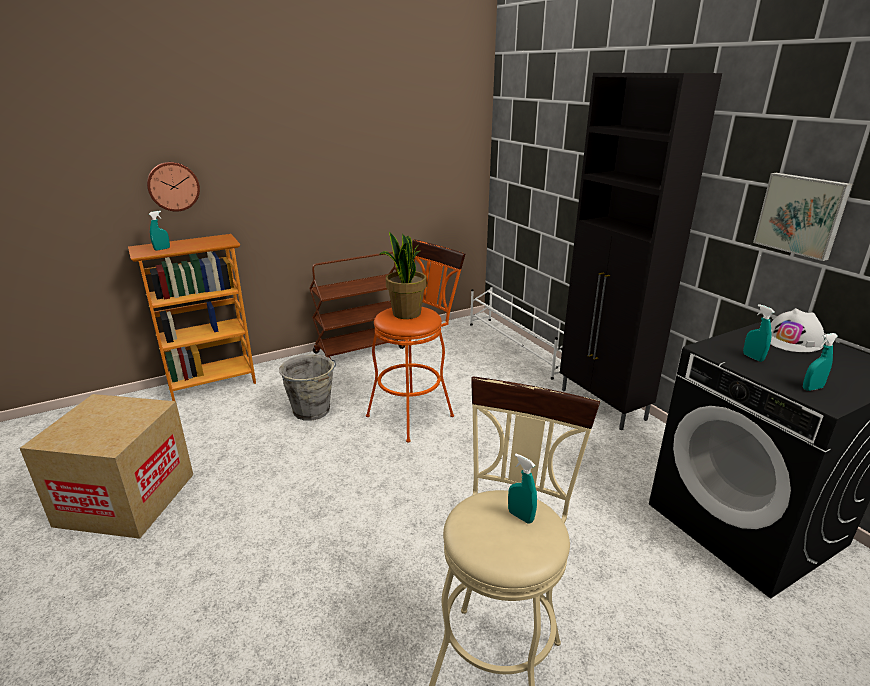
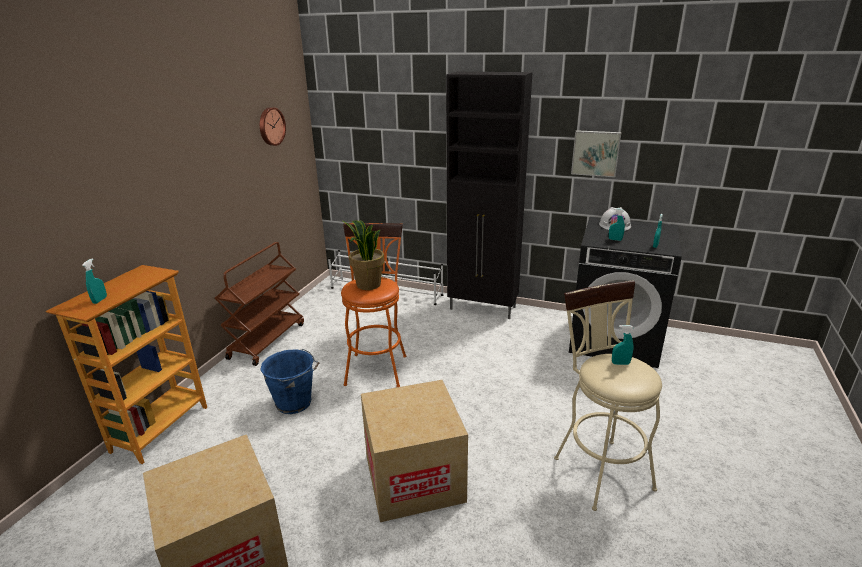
camera: 40 degrees left, 0 degrees up
wall clock [147,162,200,212] -> wall clock moved to [260,107,286,146]
grey bucket [279,354,336,421] -> blue bucket [260,349,319,414]
none -> cardboard box [361,380,468,522]

